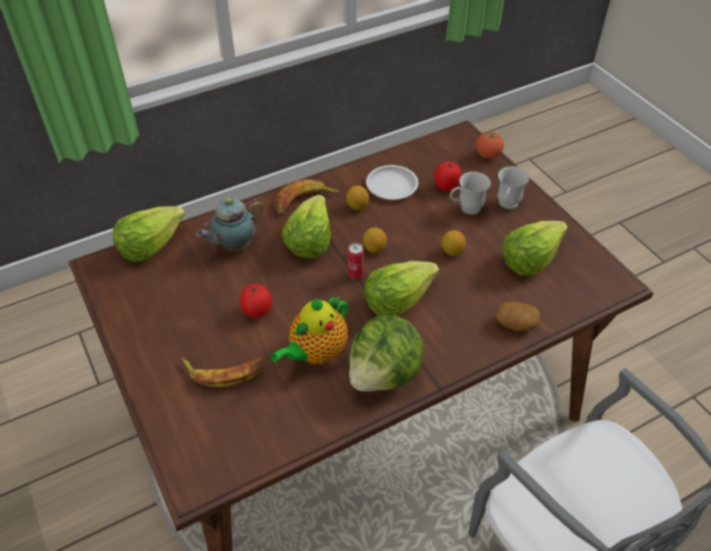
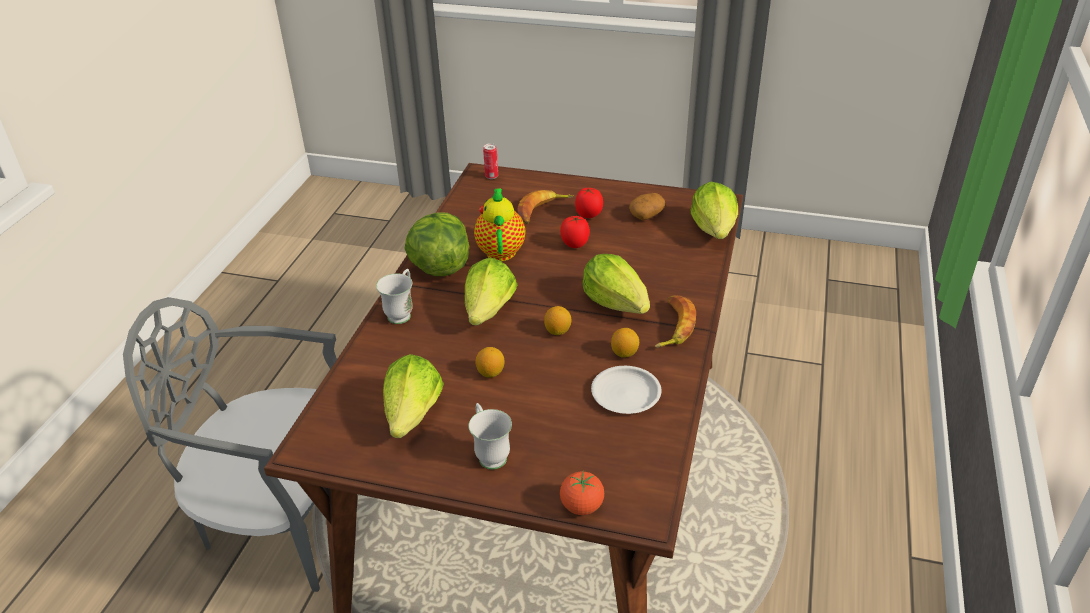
camera: 135 degrees right, 10 degrees down
teapot [196,198,264,252] -> none
can [348,243,364,280] -> can moved to [483,143,498,179]
tomato [434,161,461,191] -> tomato moved to [575,188,603,218]
white mug [450,172,491,215] -> white mug moved to [376,269,413,324]
potato [495,302,540,332] -> potato moved to [629,193,665,220]

